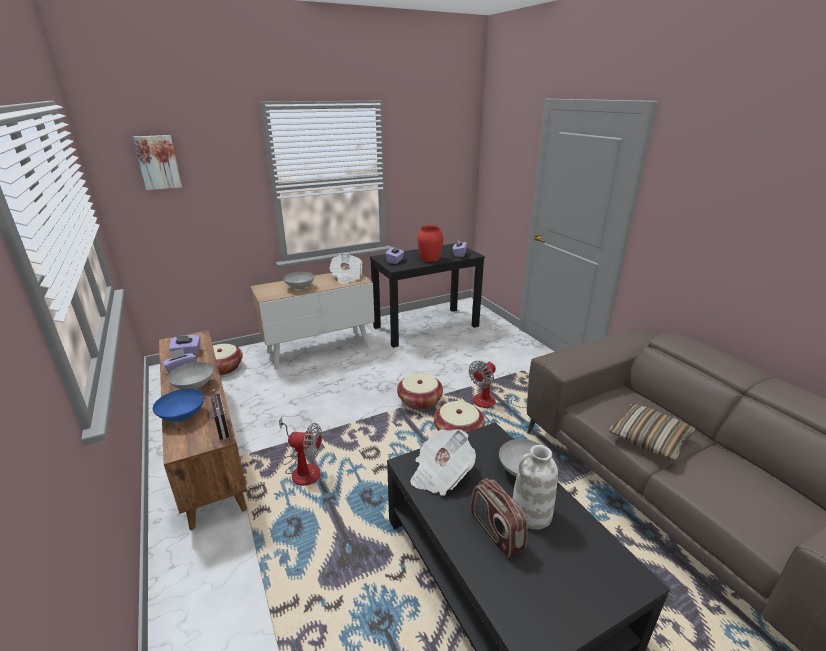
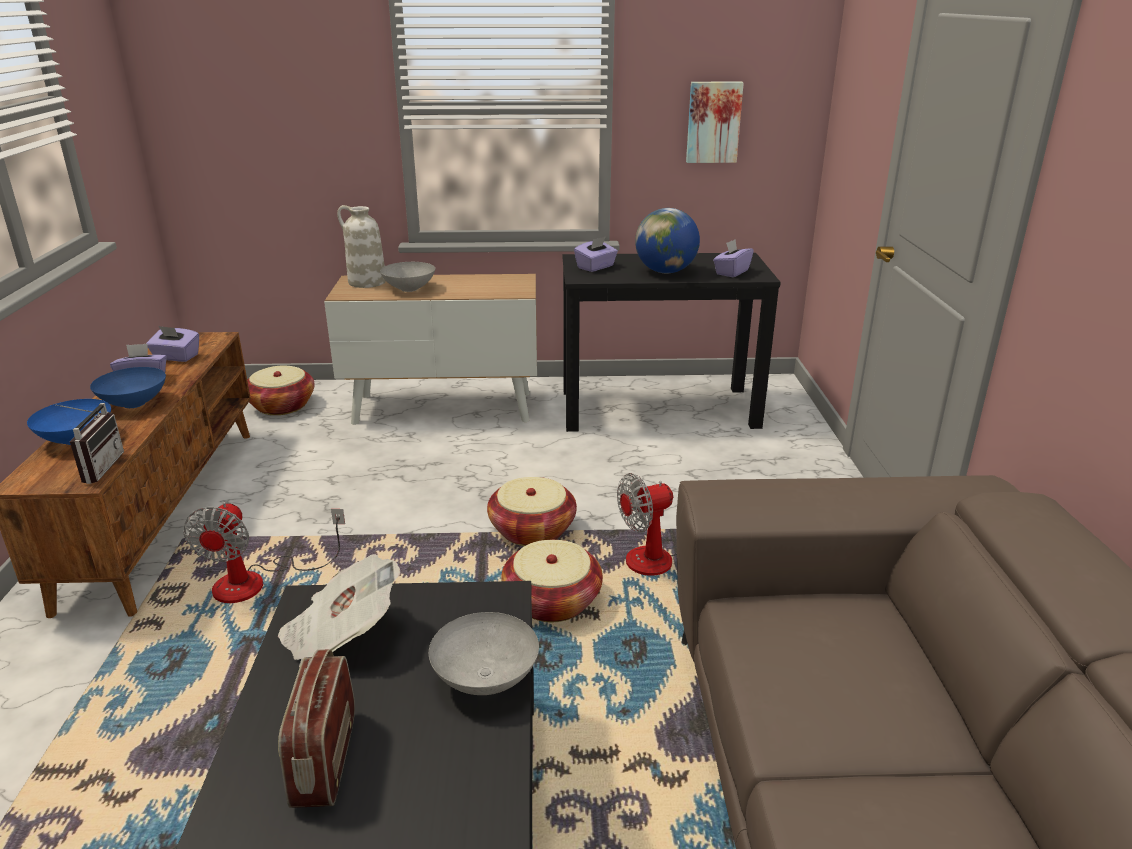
camera: 25 degrees right, 0 degrees up
picture [133,135,182,190] -> picture moved to [686,82,744,163]
grey bowl [167,362,214,389] -> blue bowl [90,367,166,408]
fan [279,417,322,486] -> fan turned 60 degrees clockwise [183,502,345,603]
newspaper [329,253,363,284] -> none
red vase [417,225,443,262] -> globe [635,208,700,273]
white vase [512,445,558,530] -> white vase moved to [337,205,386,288]
pillow [609,404,696,460] -> none

